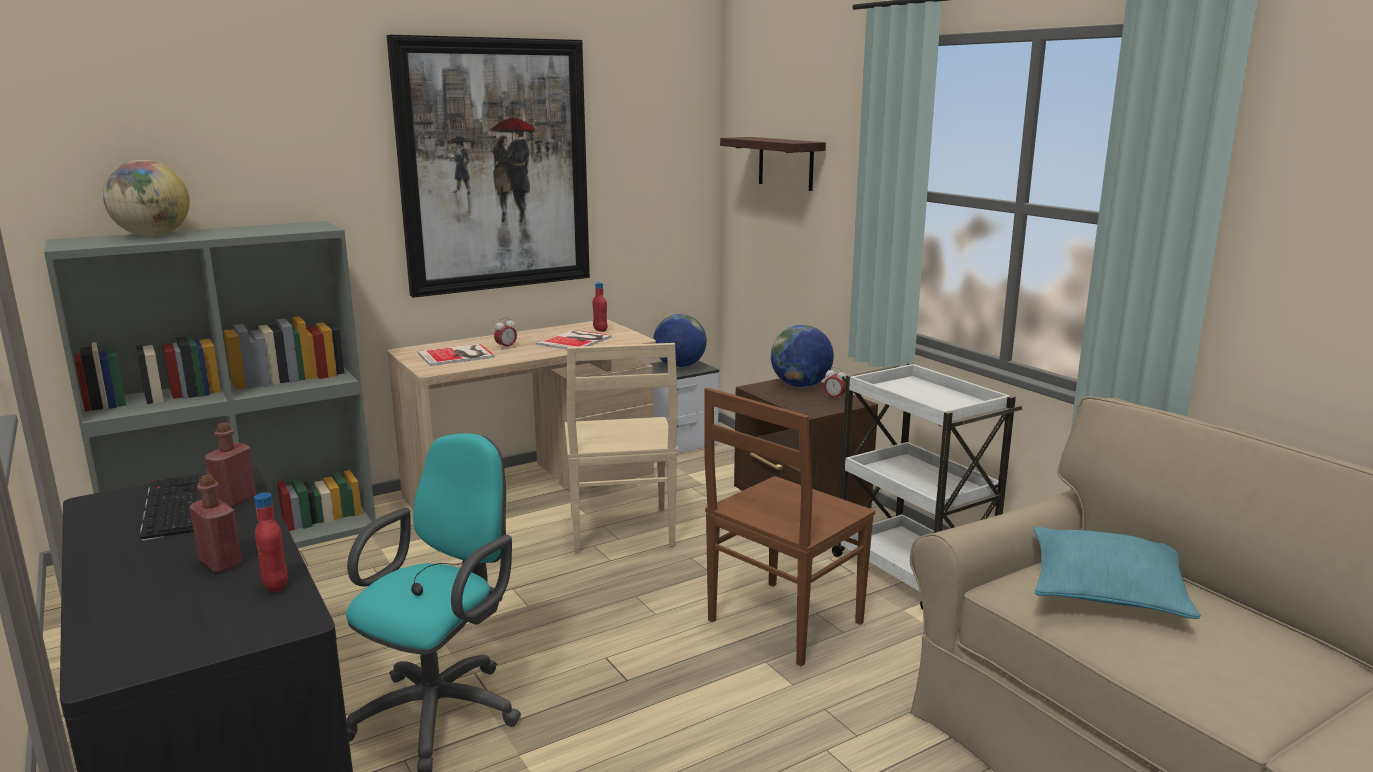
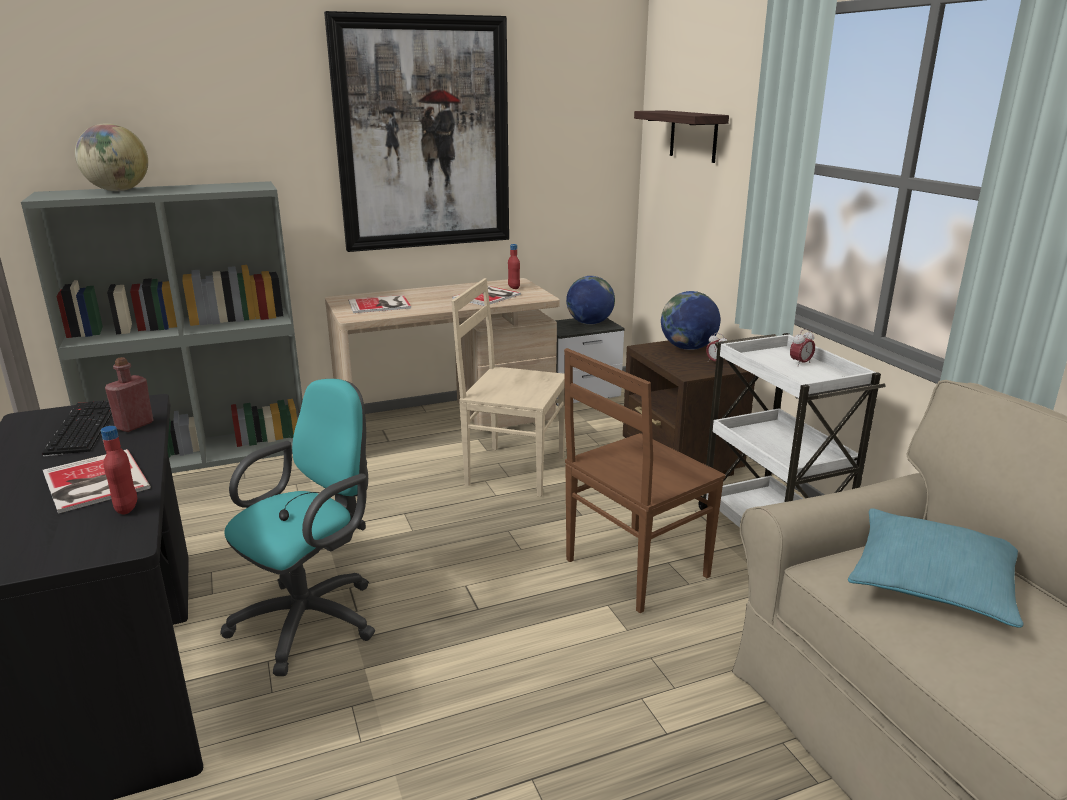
camera: 10 degrees right, 5 degrees up
red bottle [189,474,242,573] -> book [43,449,151,514]
alarm clock [494,317,517,350] -> alarm clock moved to [790,329,815,365]
beige chair [565,343,678,554] -> beige chair turned 105 degrees clockwise [451,278,565,497]

